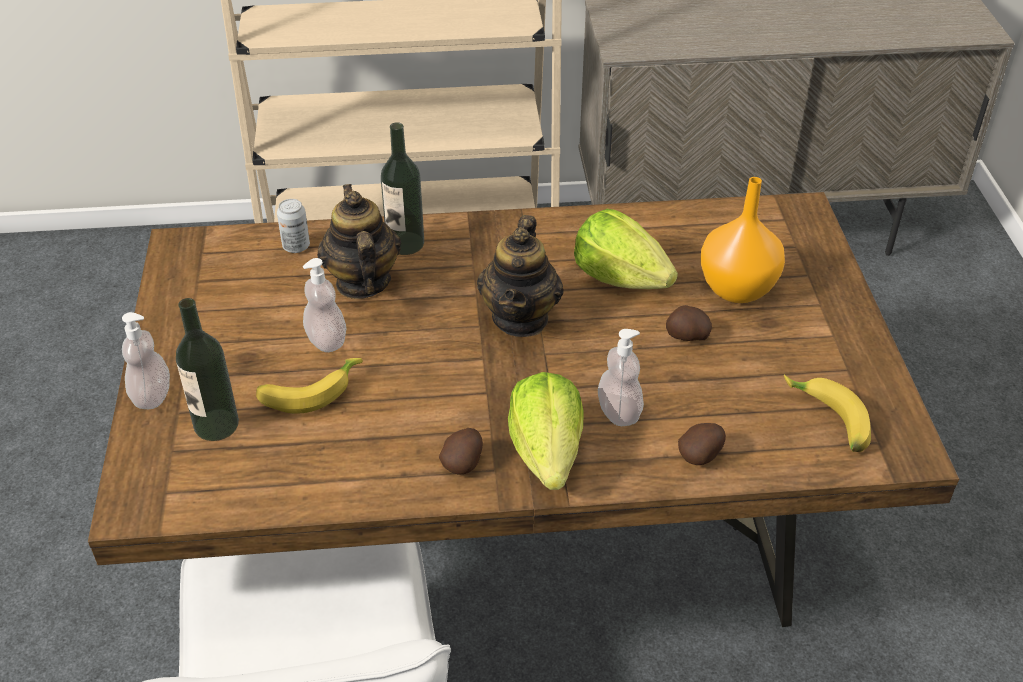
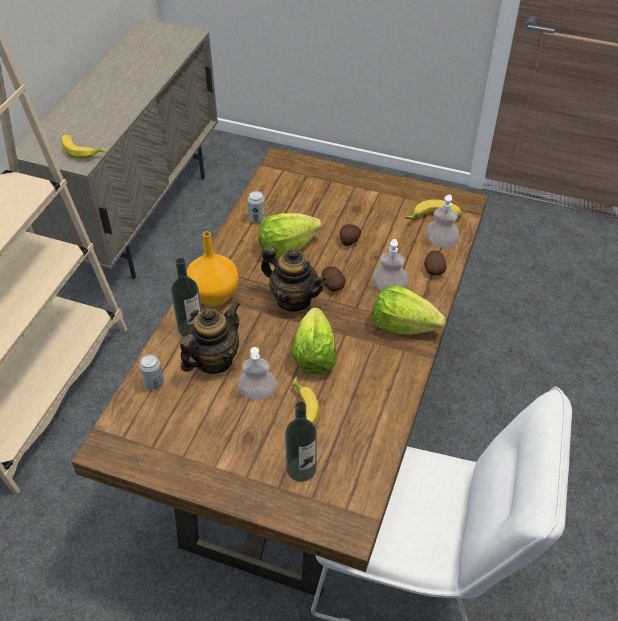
camera: 65 degrees left, 5 degrees up
soap dispenser [122,312,170,409] -> soap dispenser moved to [426,195,459,248]
teapot [317,184,401,299] -> teapot turned 120 degrees clockwise [180,301,240,374]
potato [439,428,483,475] -> potato moved to [322,266,346,292]
orange vase [700,177,785,303] -> orange vase moved to [187,231,239,306]
none -> banana [62,135,106,159]
none -> can [248,191,266,223]
none -> lettuce [291,308,337,374]

